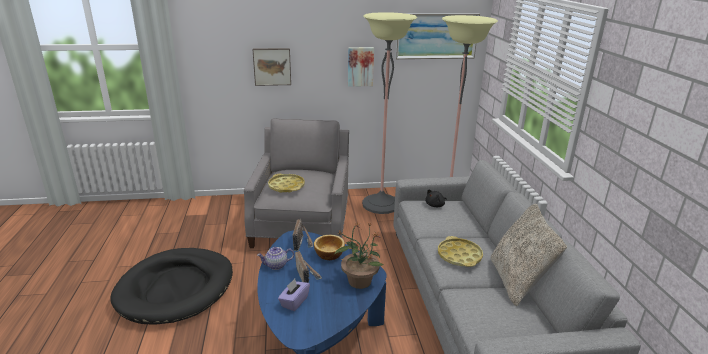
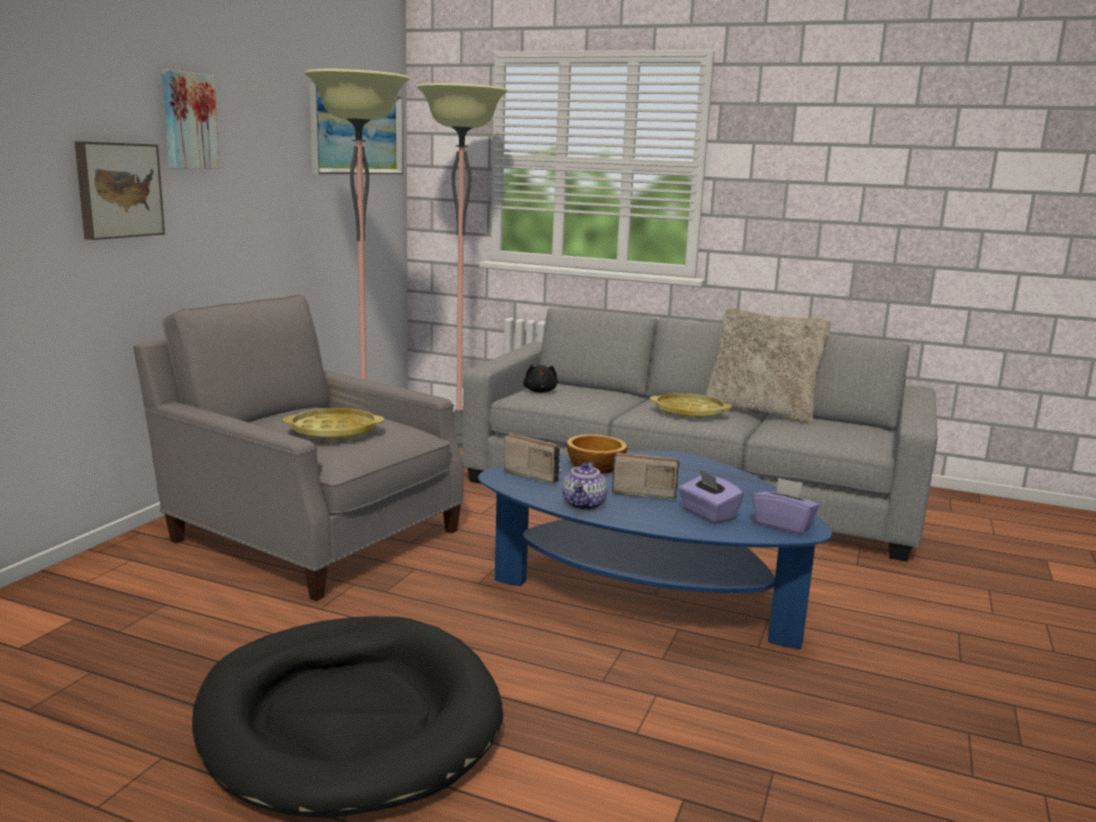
camera: 60 degrees left, 10 degrees down
potted plant [334,221,384,289] -> none
picture [348,47,374,87] -> picture moved to [162,69,220,169]
none -> purple tissue box [752,477,819,535]

